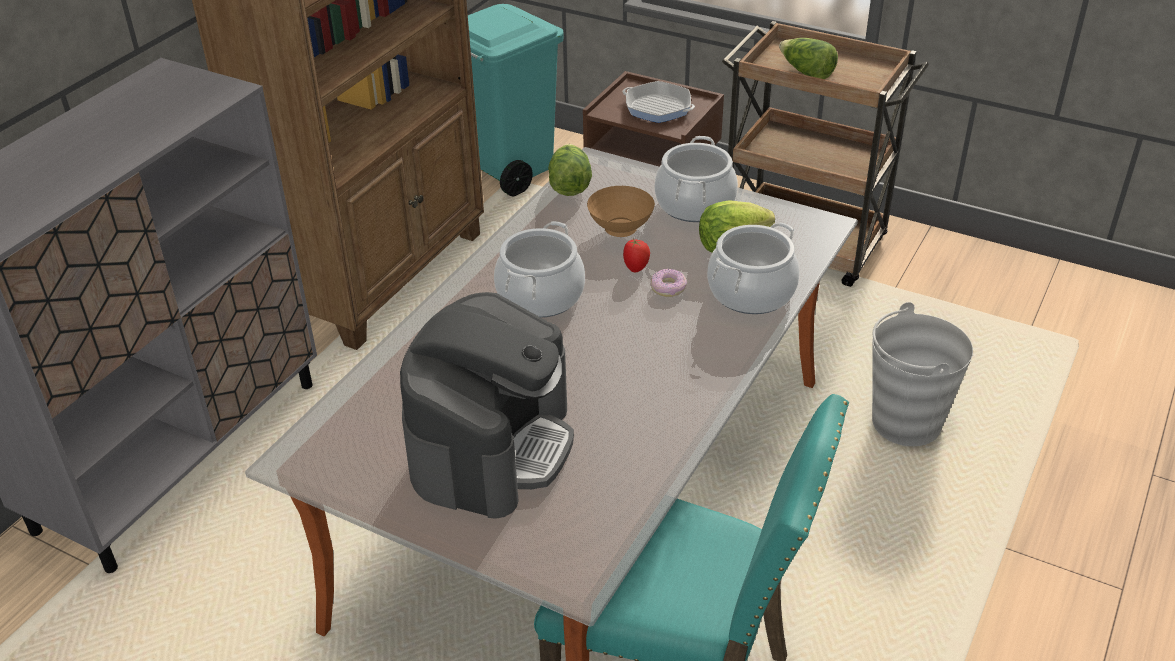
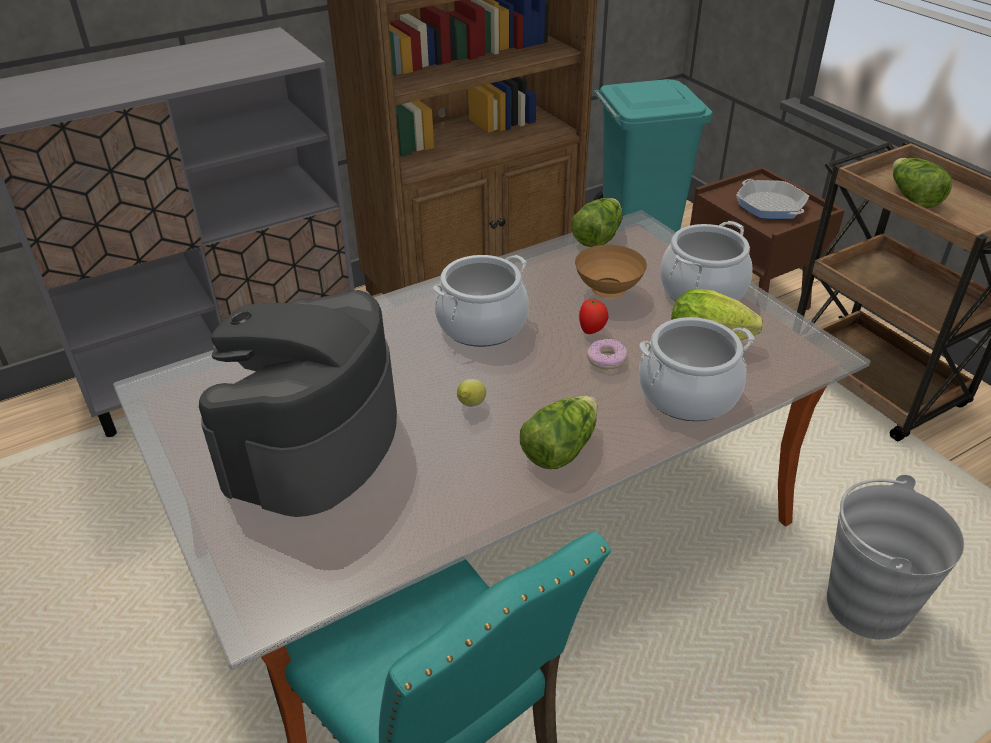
camera: 30 degrees right, 0 degrees up
coffee machine [400,292,574,519] -> coffee machine turned 150 degrees clockwise [199,290,397,517]
none -> lemon [457,379,486,407]
none -> lettuce [520,396,597,469]

